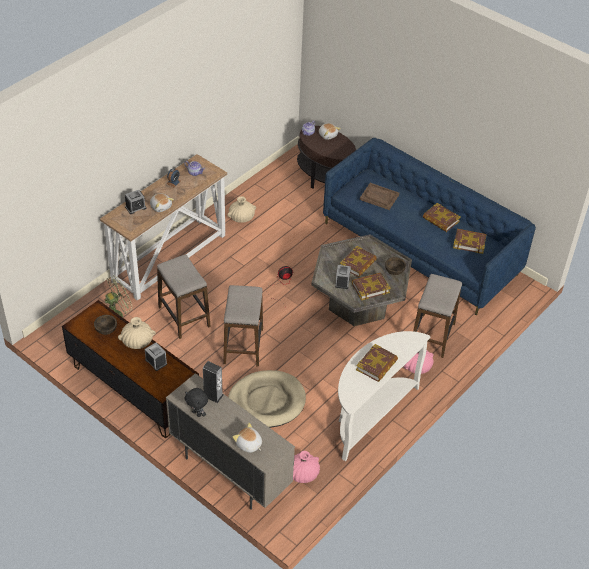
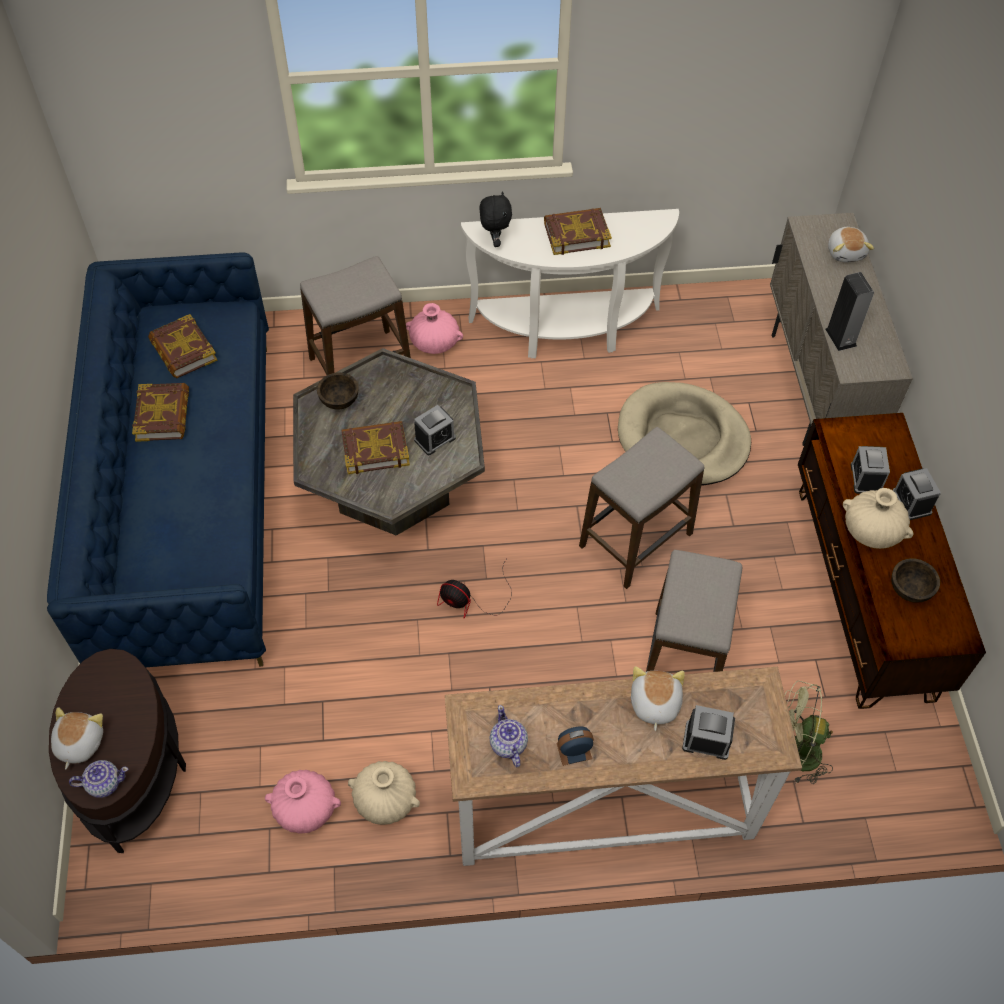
camera: 135 degrees left, 10 degrees up
black plush toy [184,388,208,417] -> black plush toy moved to [479,191,512,247]
pink vase [293,451,320,483] -> pink vase moved to [265,770,341,833]
book [352,273,391,300] -> none
brown tray [360,183,399,210] -> none
none -> alarm clock [893,468,941,520]

